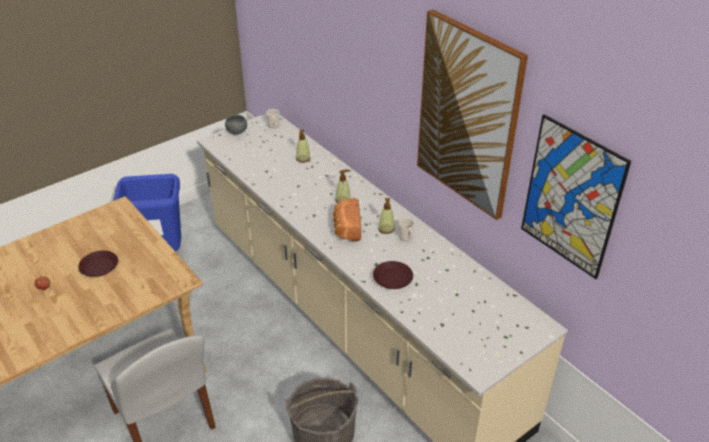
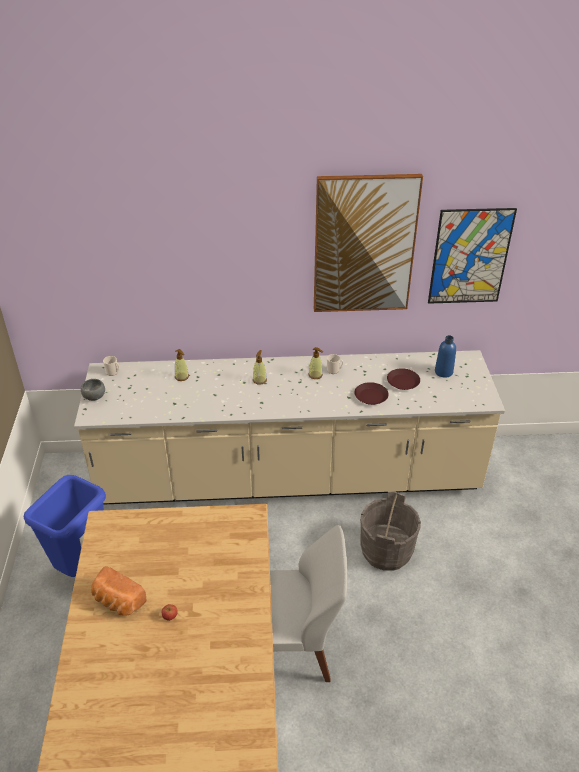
camera: 55 degrees left, 0 degrees up
brown plate [78,250,118,277] -> brown plate moved to [387,368,420,390]
bread [333,199,361,241] -> bread moved to [91,566,147,616]
none -> blue bottle [435,335,456,378]

